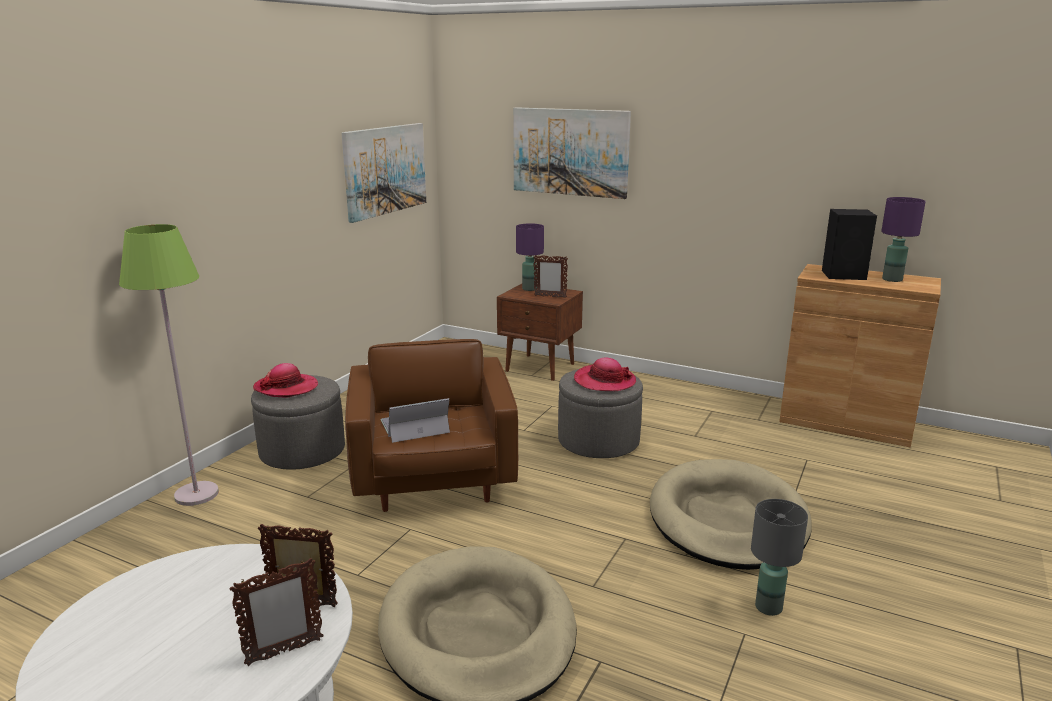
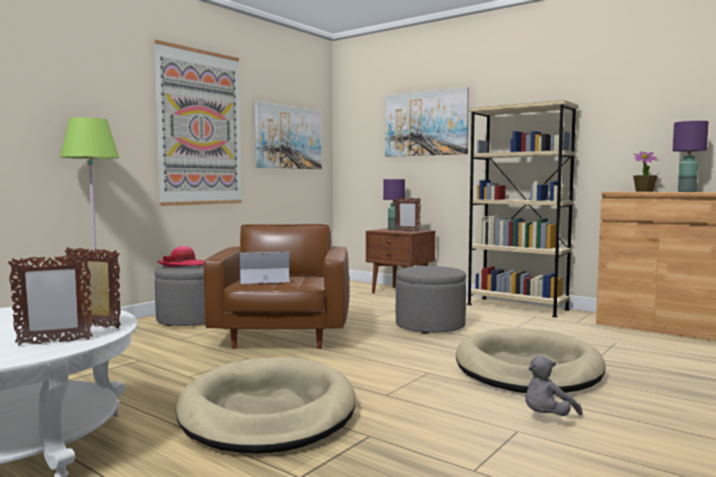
camera: 10 degrees right, 15 degrees down
hat [574,358,636,391] -> none
grey table lamp [751,499,808,616] -> grey plush toy [525,355,583,416]
black speaker [822,209,877,280] -> potted plant [633,151,658,192]
none -> picture [154,40,242,206]
none -> beige bookcase [467,100,578,317]

